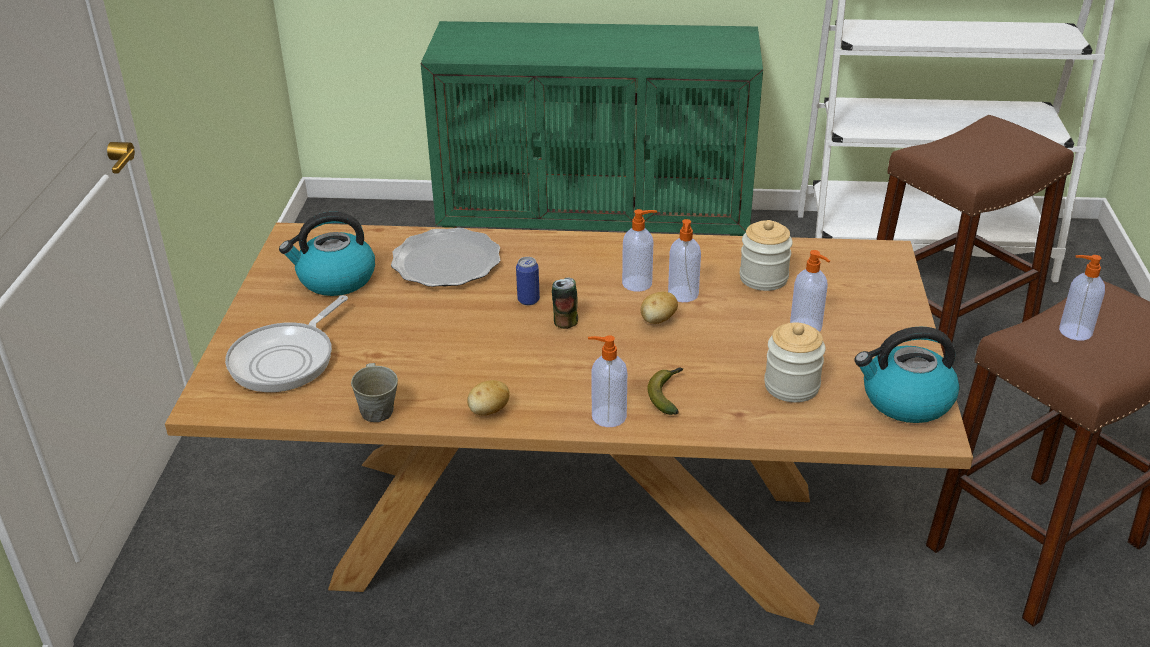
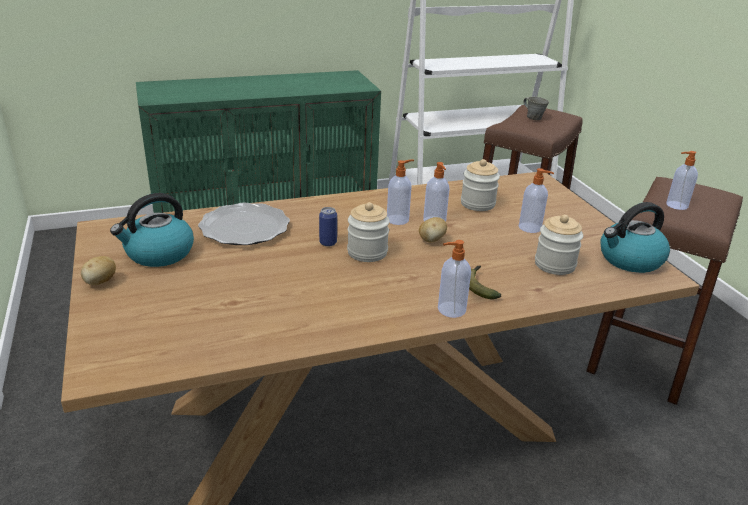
camera: 25 degrees left, 5 degrees down
frying pan [225,295,348,392] -> none
grey mug [351,363,398,422] -> grey mug moved to [523,97,549,120]
potato [467,380,510,416] -> potato moved to [81,256,116,285]
can [552,278,578,329] -> jar [347,202,390,262]

